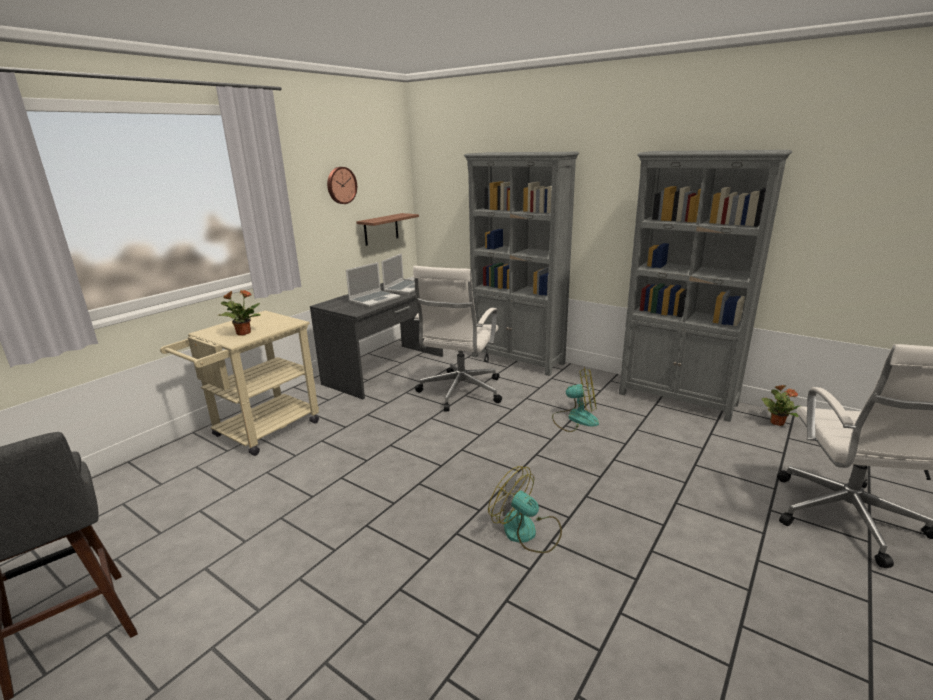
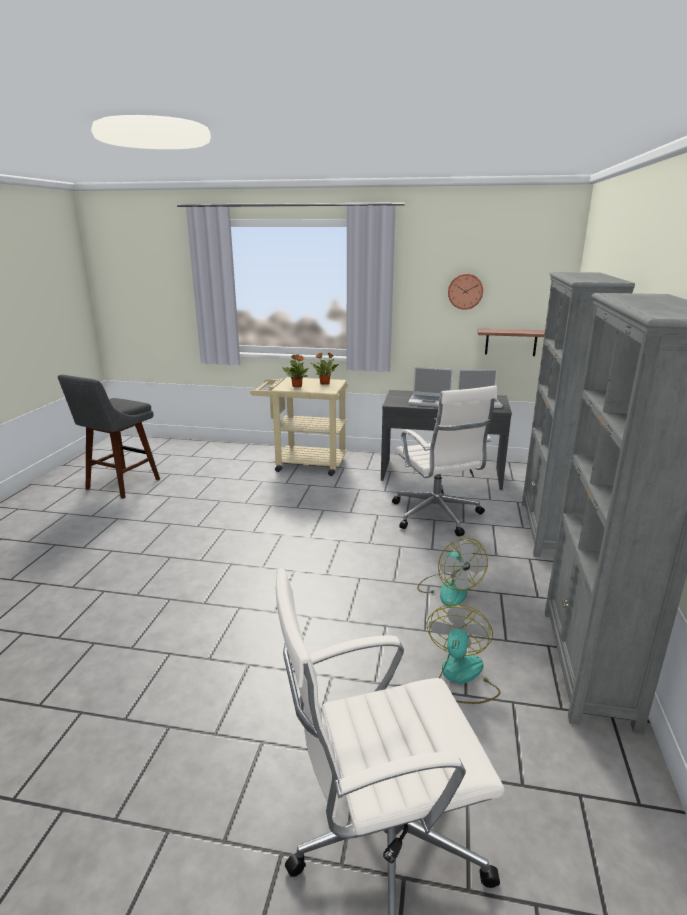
camera: 65 degrees right, 0 degrees up
white office chair [413,266,502,411] -> white office chair turned 105 degrees counterclockwise [392,385,497,537]
fan [488,466,562,553] -> fan moved to [427,604,500,704]
potted plant [761,385,799,426] -> potted plant moved to [311,353,339,384]

